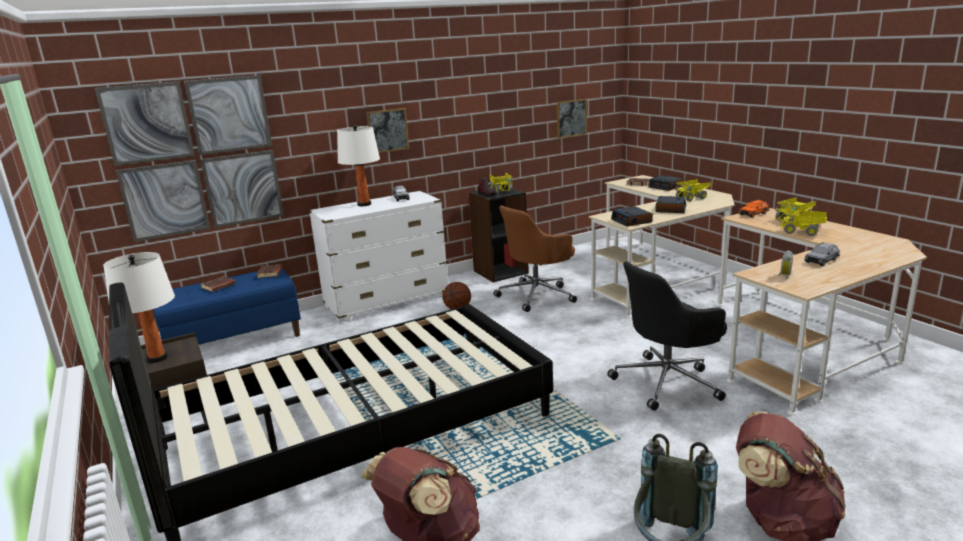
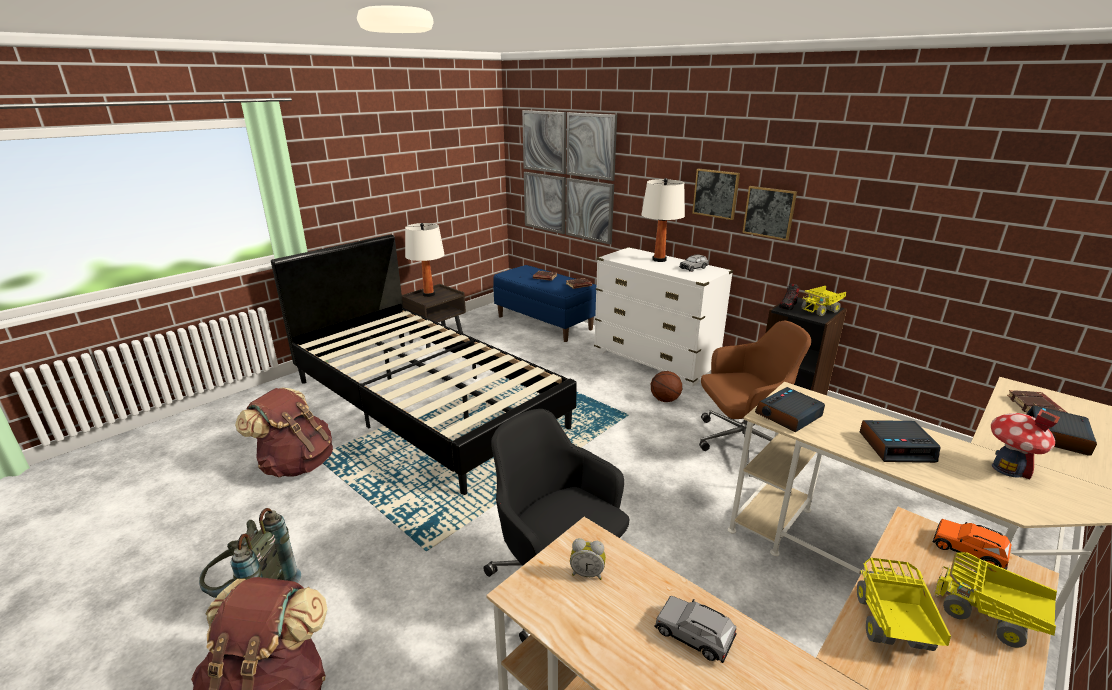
camera: 70 degrees right, 5 degrees up
brown office chair [494,205,577,312] -> brown office chair turned 135 degrees clockwise [699,320,811,477]
picture [557,99,587,138] -> picture moved to [742,186,797,241]
toy truck [676,179,711,201] -> toy house [991,409,1060,480]

